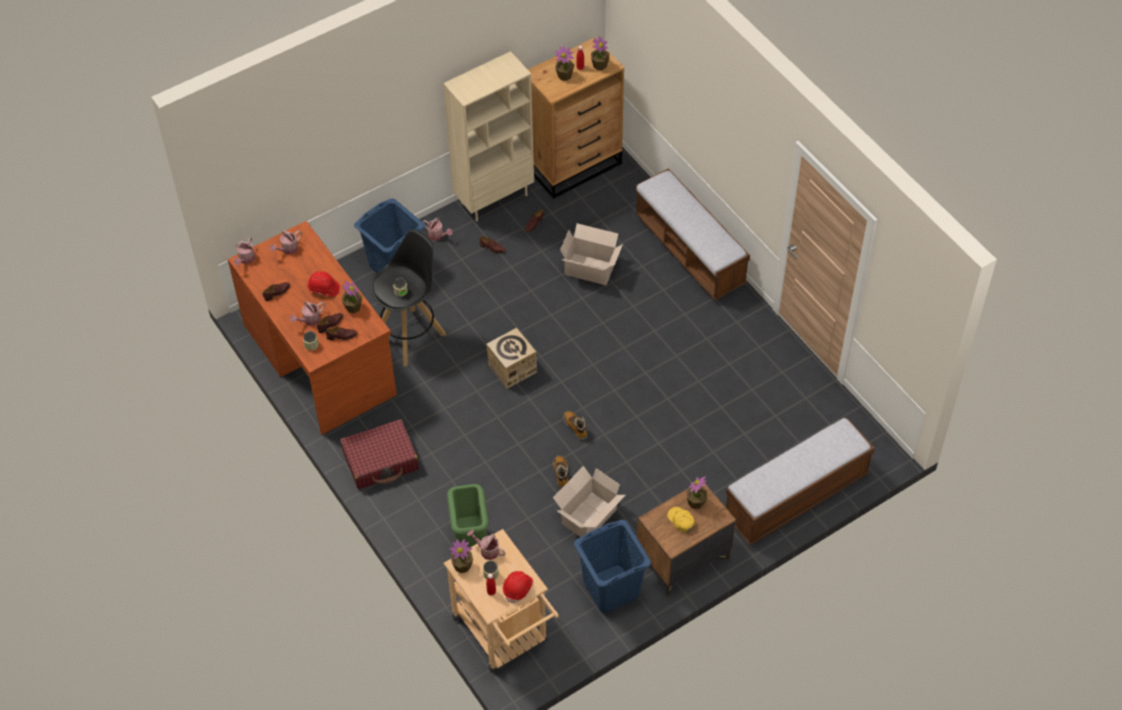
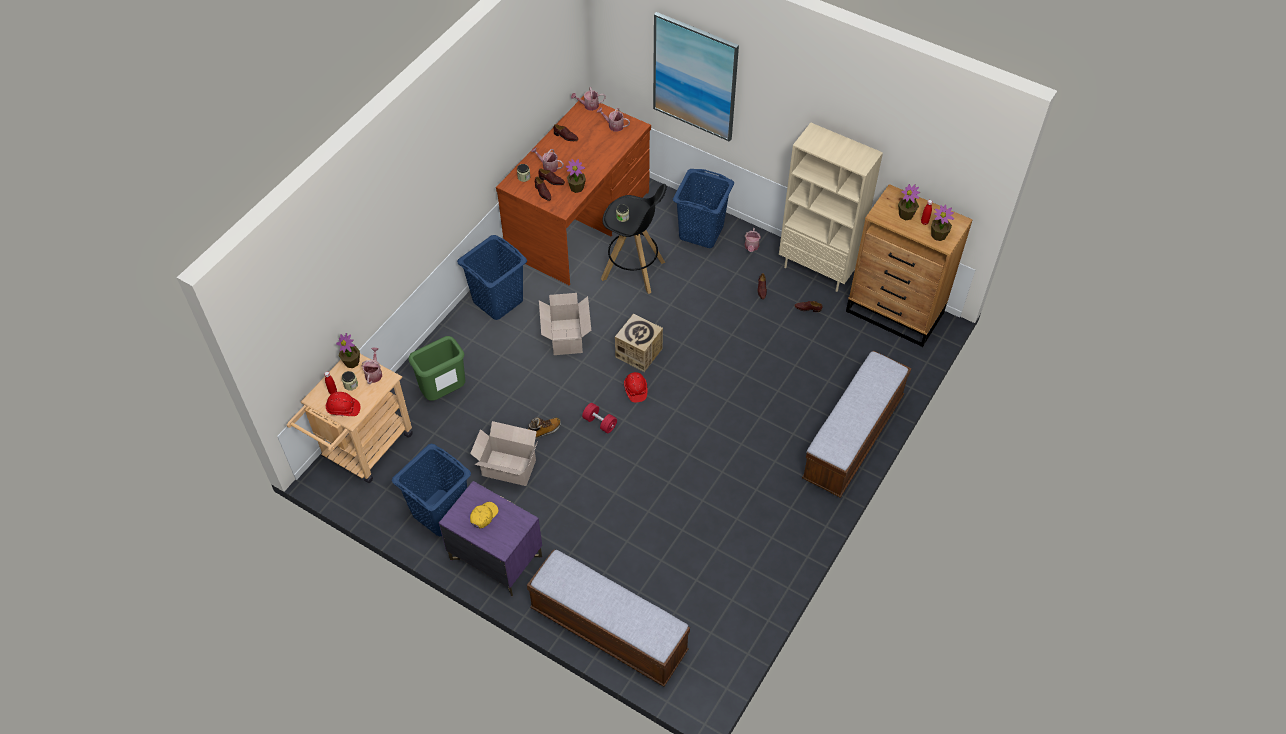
camera: 65 degrees right, 0 degrees up
red hard hat [307,271,340,296] -> red hard hat moved to [624,372,647,402]
red suitcase [340,419,419,489] -> blue laundry basket [457,235,527,320]
cardboard box [560,223,623,285] -> cardboard box moved to [539,293,591,355]
boot [563,411,587,440] -> red dumbbell [582,403,617,433]
brown nightstand [637,483,736,597] -> purple nightstand [439,481,542,597]
potted plant [686,476,707,509] -> none
none -> picture [653,12,739,142]

